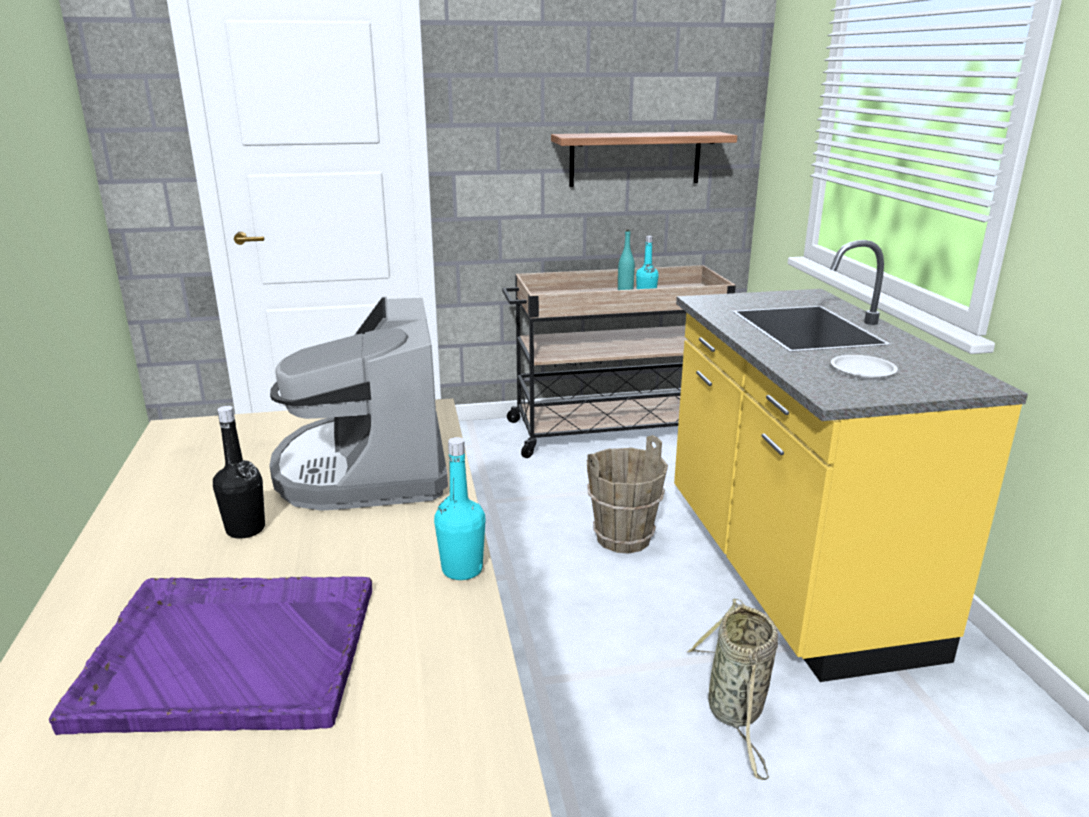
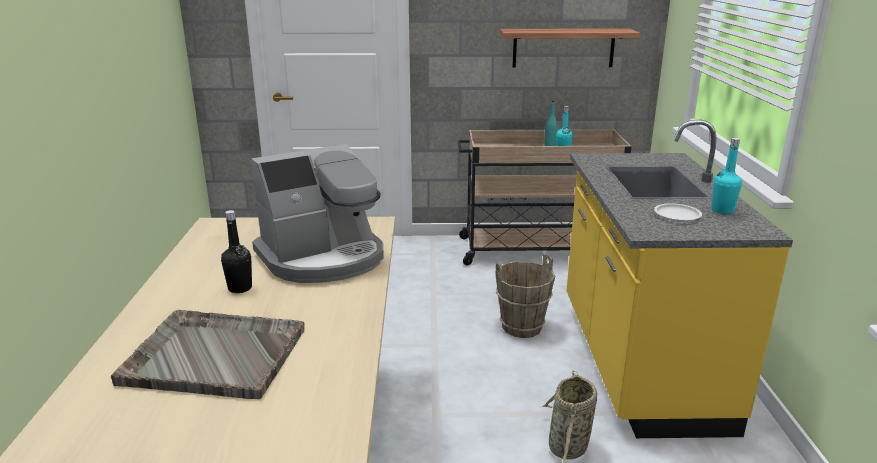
camera: 10 degrees right, 0 degrees up
purple tray [49,576,372,735] -> grey tray [111,310,305,399]
coffee machine [269,297,448,511] -> coffee machine turned 120 degrees counterclockwise [251,144,383,283]
turquoise bottle [434,437,486,580] -> turquoise bottle moved to [712,138,742,214]

